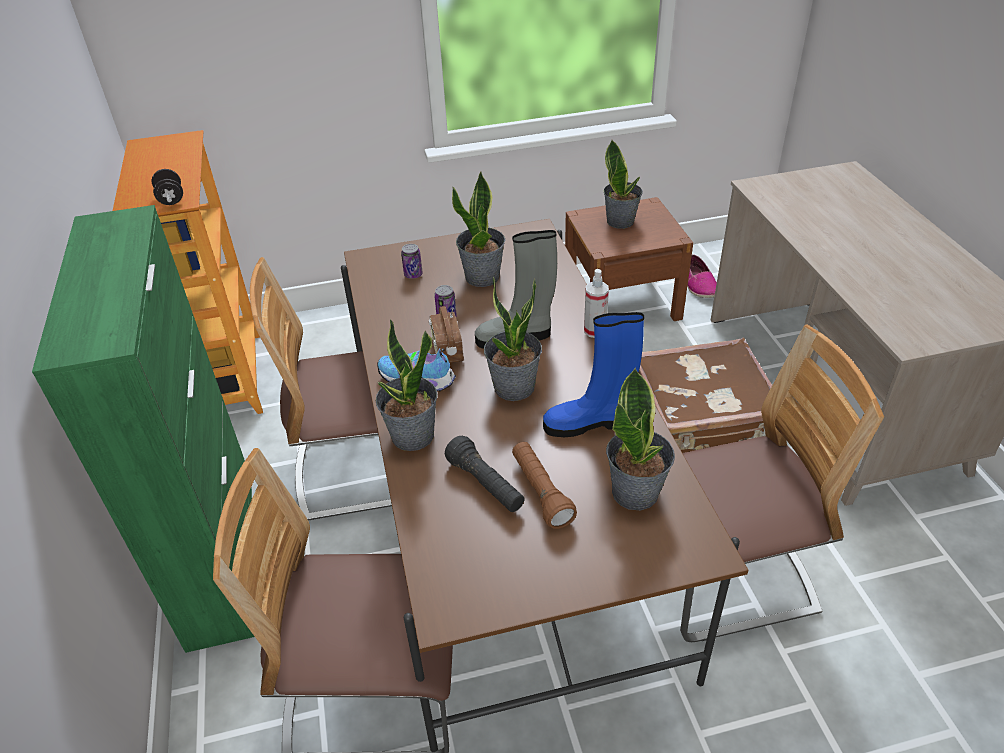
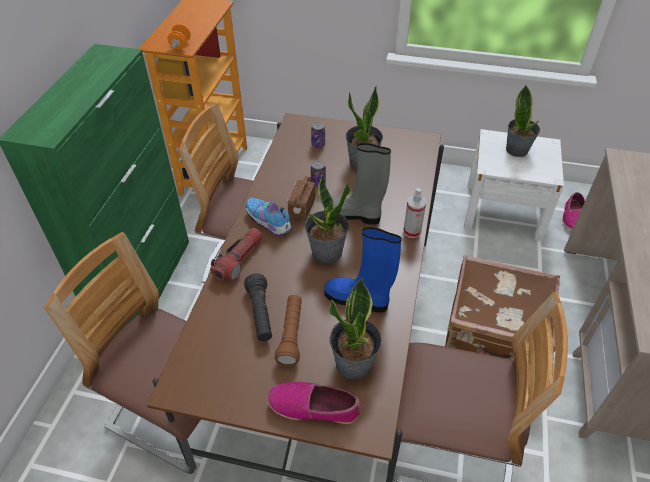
camera: 25 degrees right, 5 degrees up
black dumbbell [152,169,183,205] -> orange dumbbell [167,24,190,50]
potted plant [376,319,437,451] -> flashlight [210,228,263,281]
brown nightstand [565,197,693,321] -> white nightstand [464,129,564,241]
none -> shoe [267,382,361,424]

